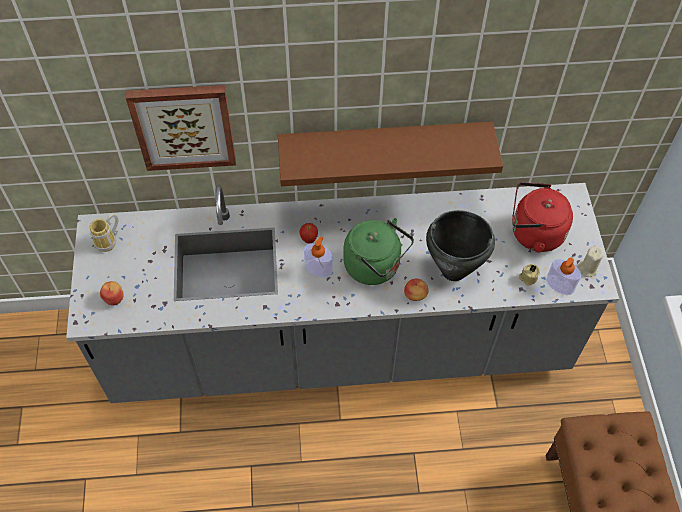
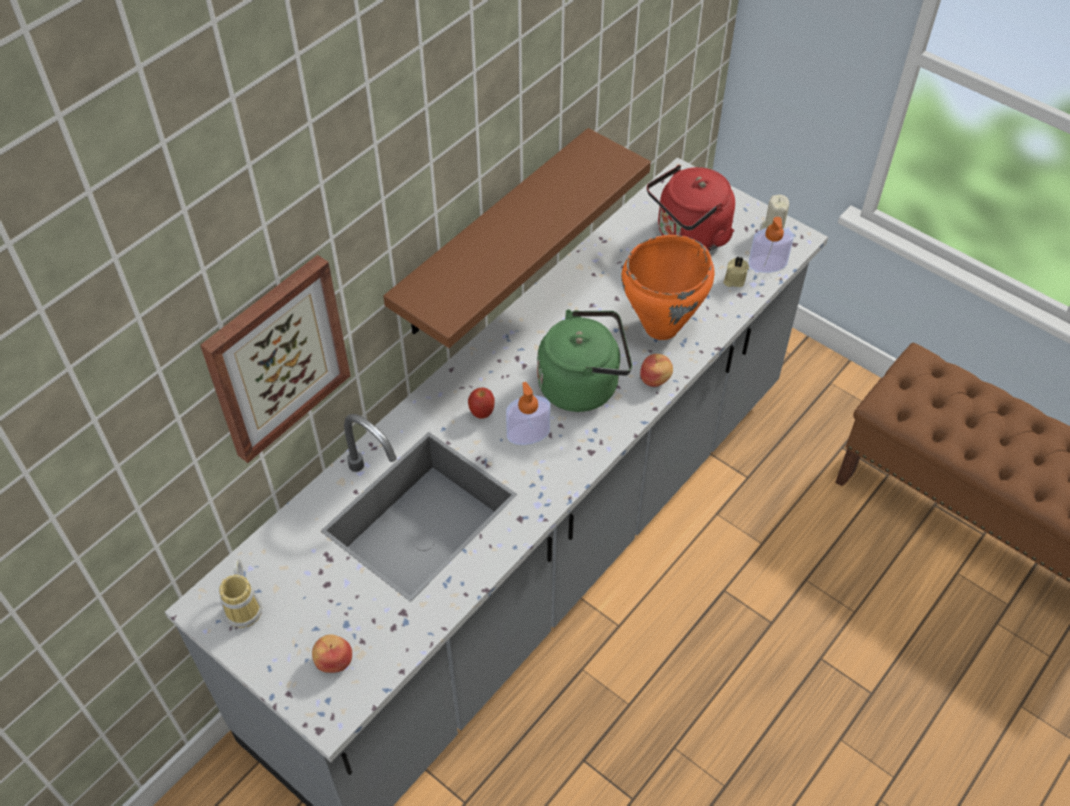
camera: 45 degrees left, 5 degrees down
black cooking pot [426,210,495,281] -> orange cooking pot [621,235,715,340]

